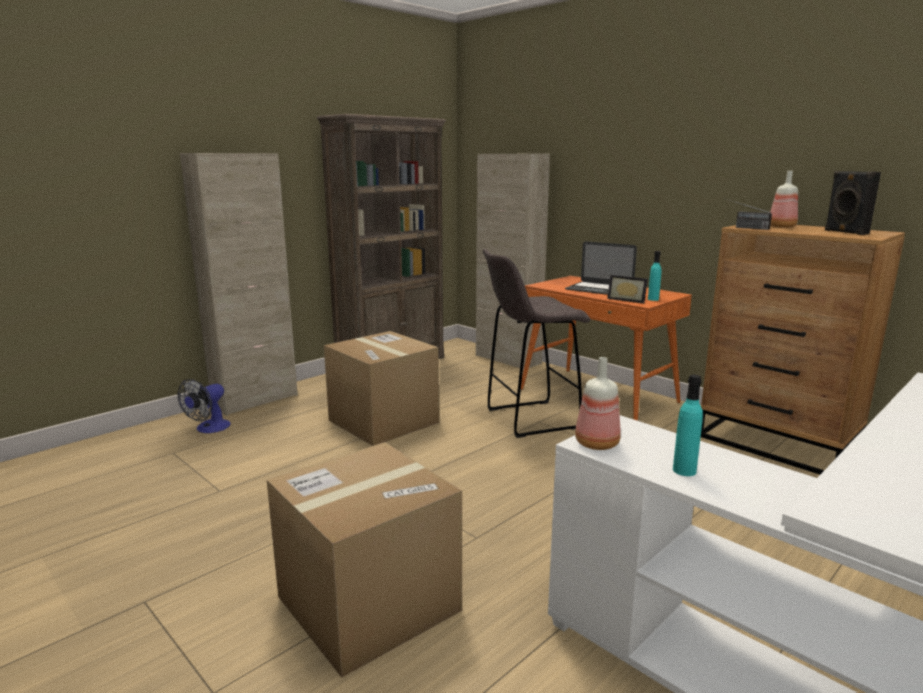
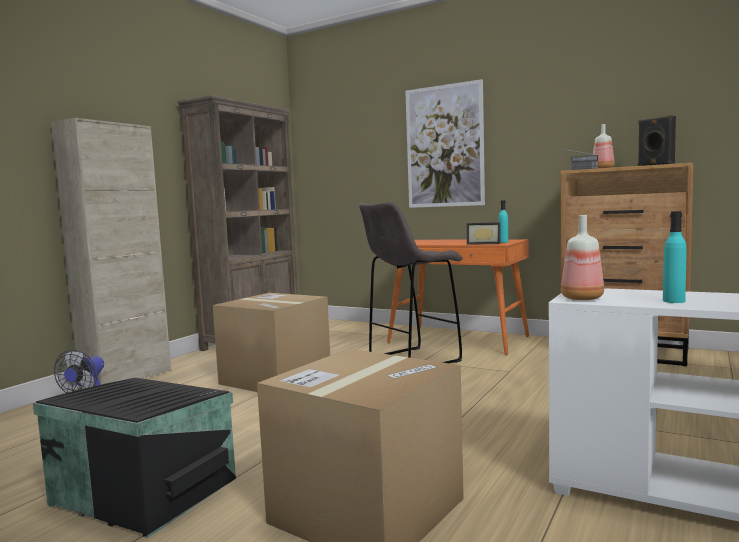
camera: 15 degrees left, 10 degrees down
beige cabinet [476,154,550,370] -> none
laptop [565,241,637,295] -> none
none -> black storage box [33,378,236,538]
none -> picture [405,79,485,208]

